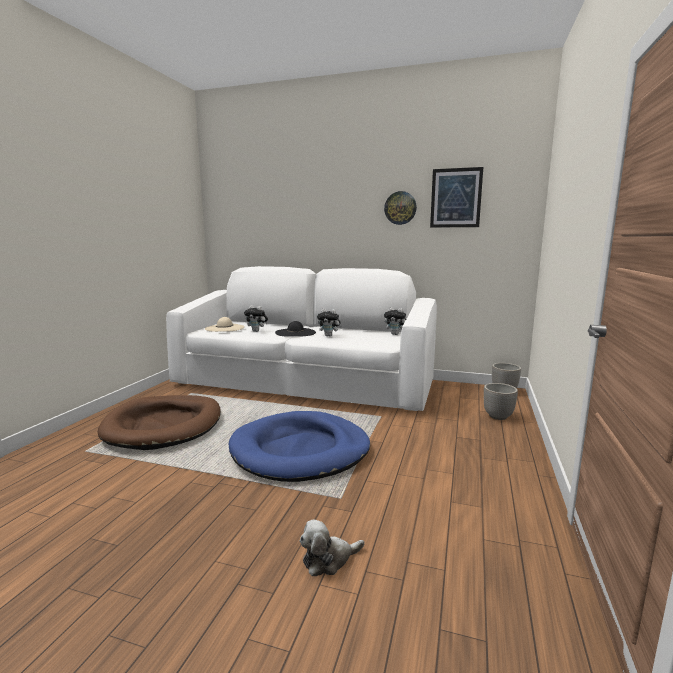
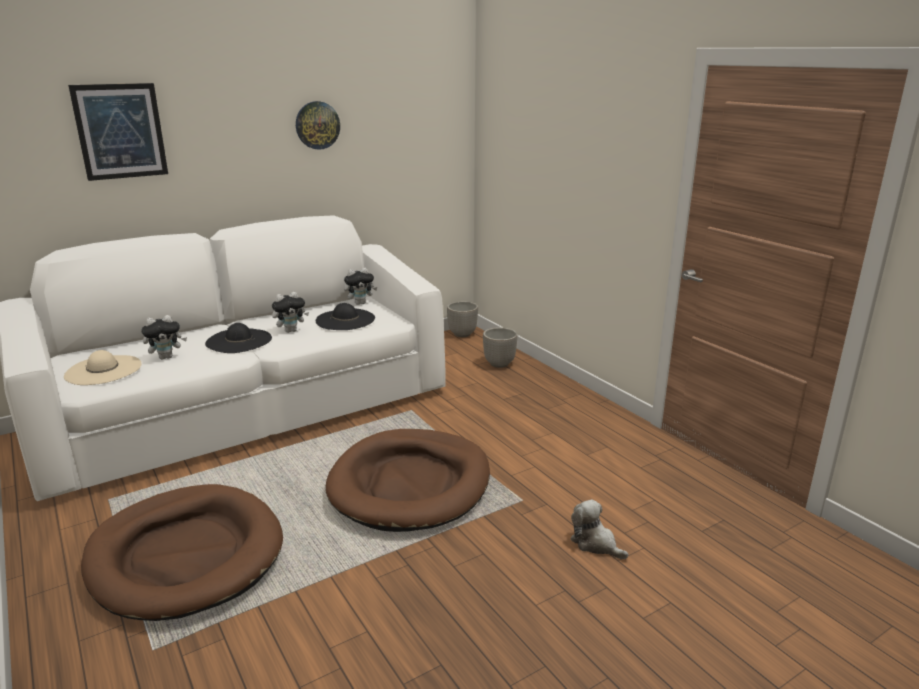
camera: 50 degrees left, 10 degrees up
blue dog bed [229,411,370,482] -> brown dog bed [326,429,490,532]
plush toy [300,520,364,576] -> plush toy turned 120 degrees clockwise [570,500,628,559]
picture [430,167,483,228] -> picture moved to [68,83,168,181]
none -> black hat [316,303,375,330]

